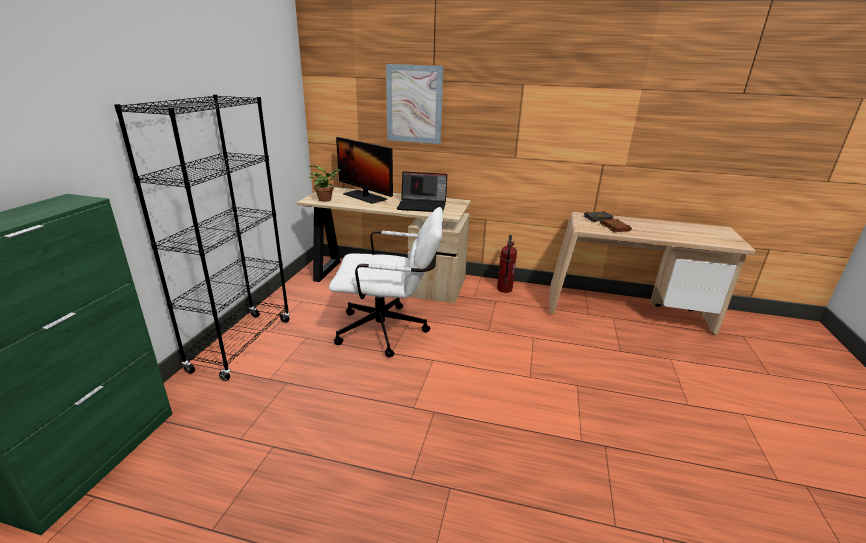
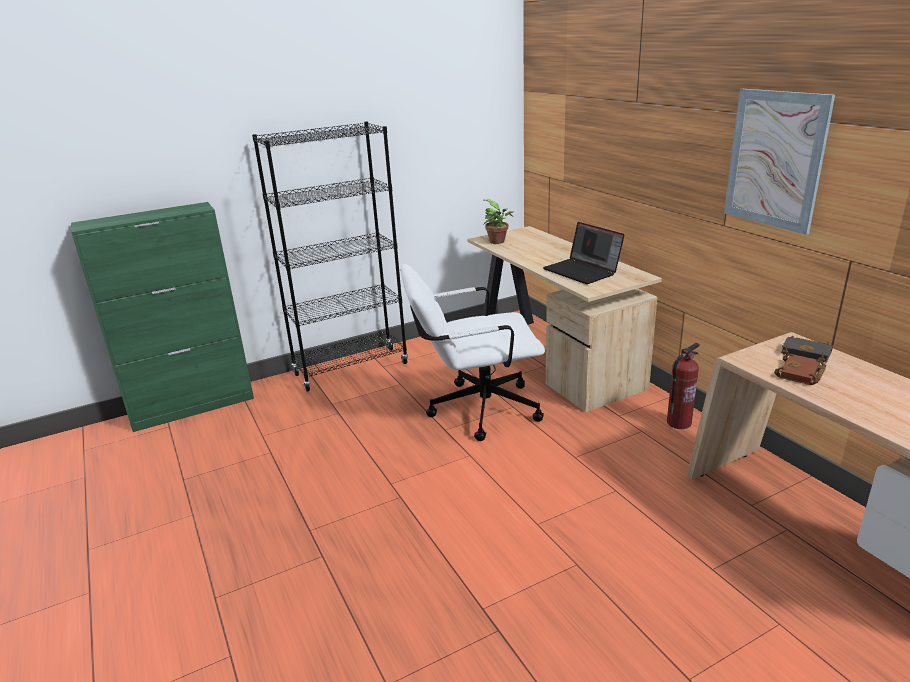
camera: 50 degrees right, 0 degrees up
white office chair [329,207,443,357] -> white office chair turned 120 degrees clockwise [401,264,545,441]
monitor [336,137,393,204] -> none
picture [386,64,443,144] -> picture moved to [724,89,835,235]

